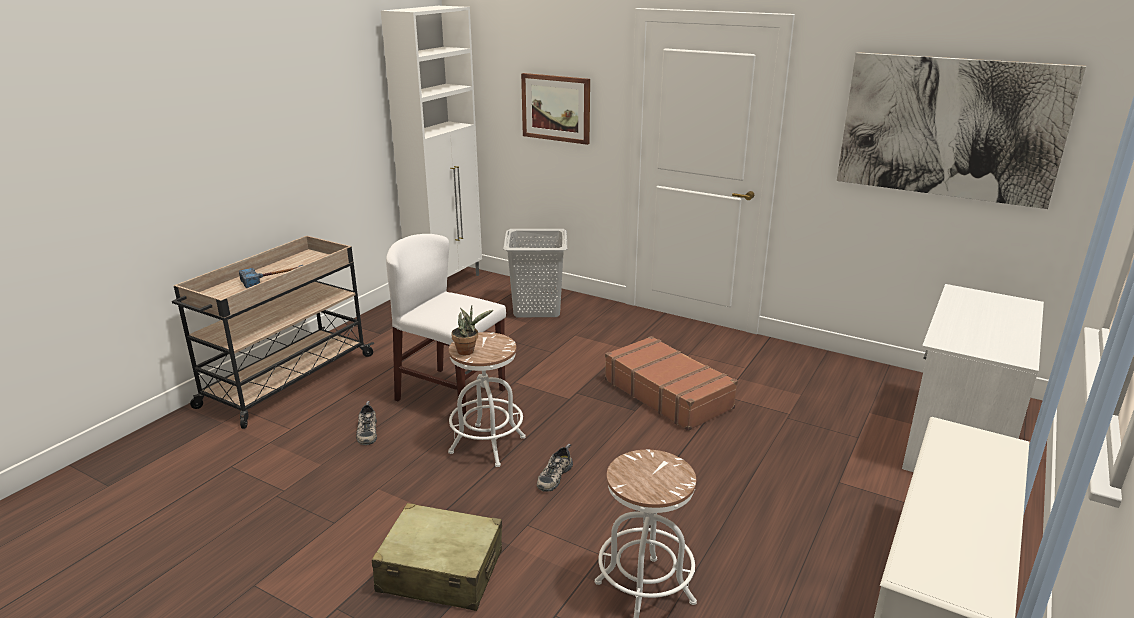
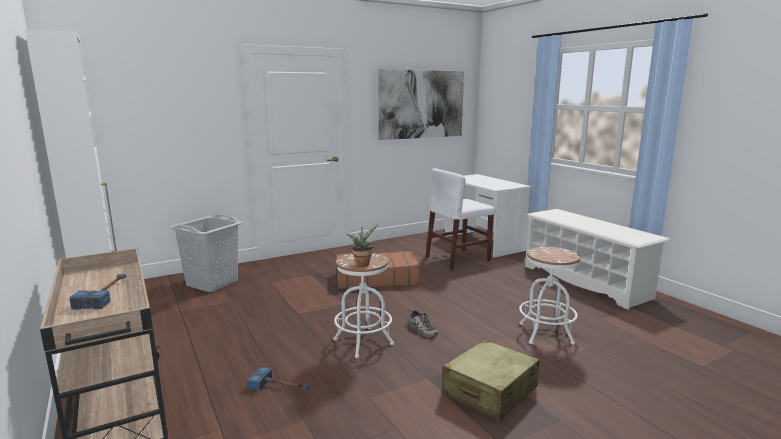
camera: 60 degrees left, 10 degrees down
shoe [356,401,377,445] -> hammer [247,367,310,391]
white chair [386,234,506,416] -> white chair moved to [426,168,496,270]
picture [521,73,590,145] -> none

